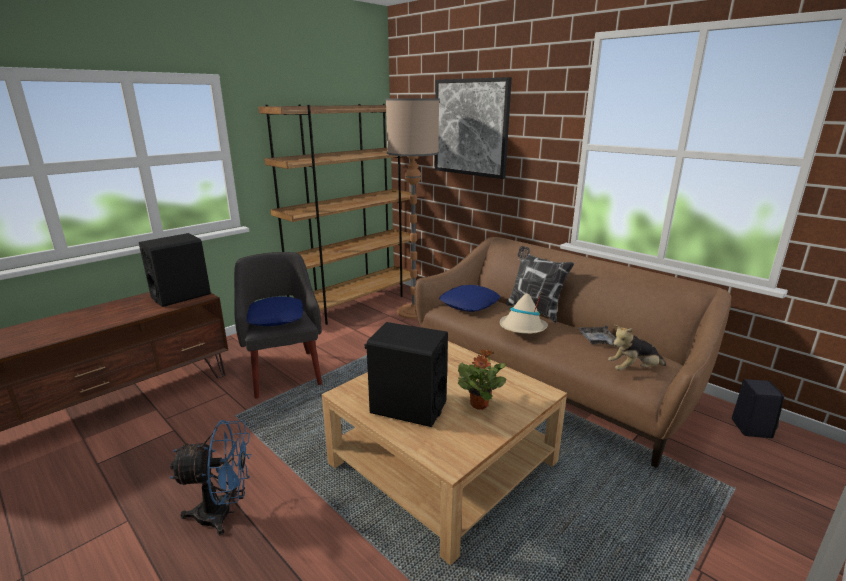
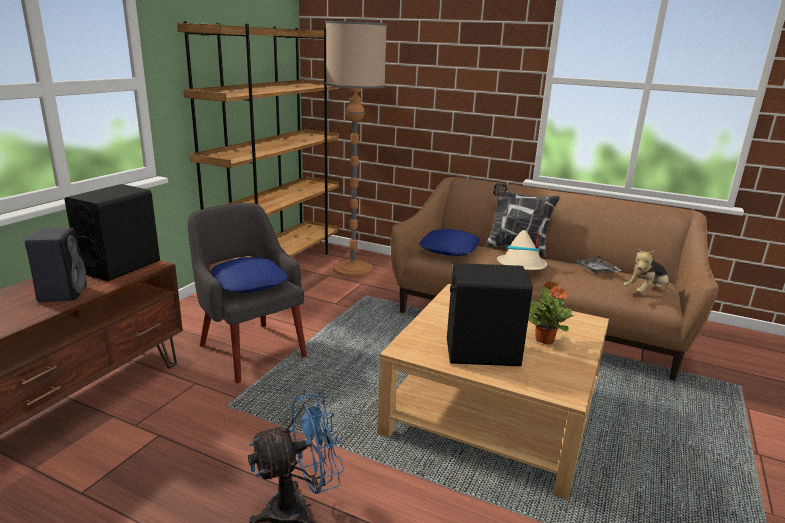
camera: 20 degrees left, 0 degrees up
picture [435,77,512,179] -> none
black speaker [732,379,784,438] -> black speaker moved to [25,228,87,302]

